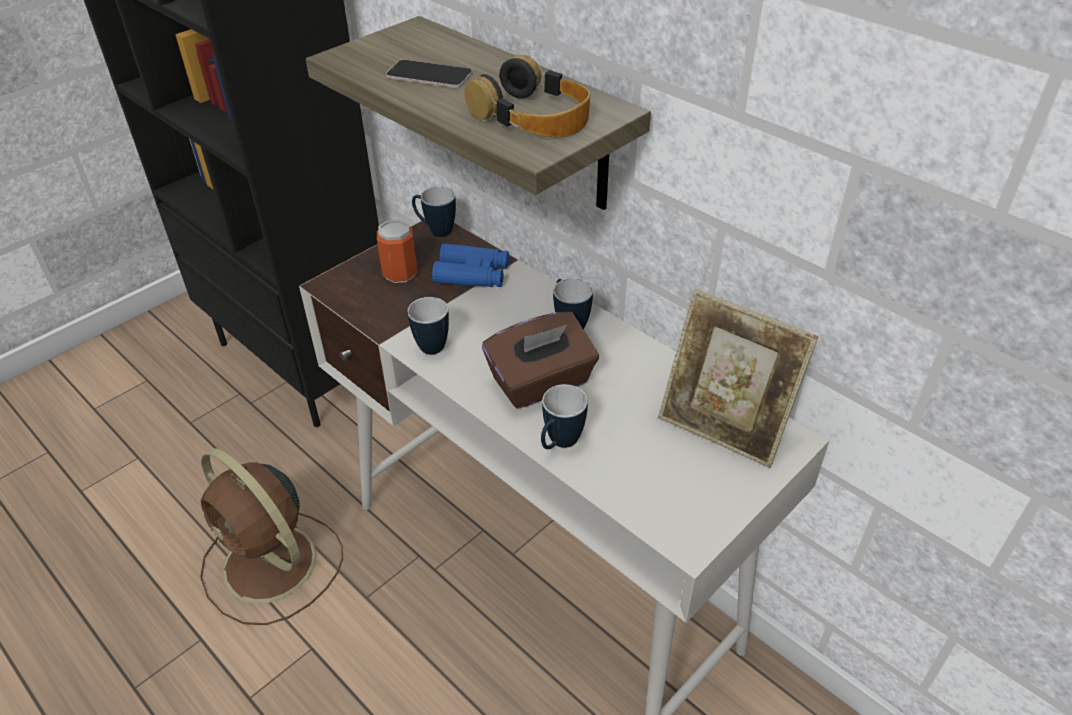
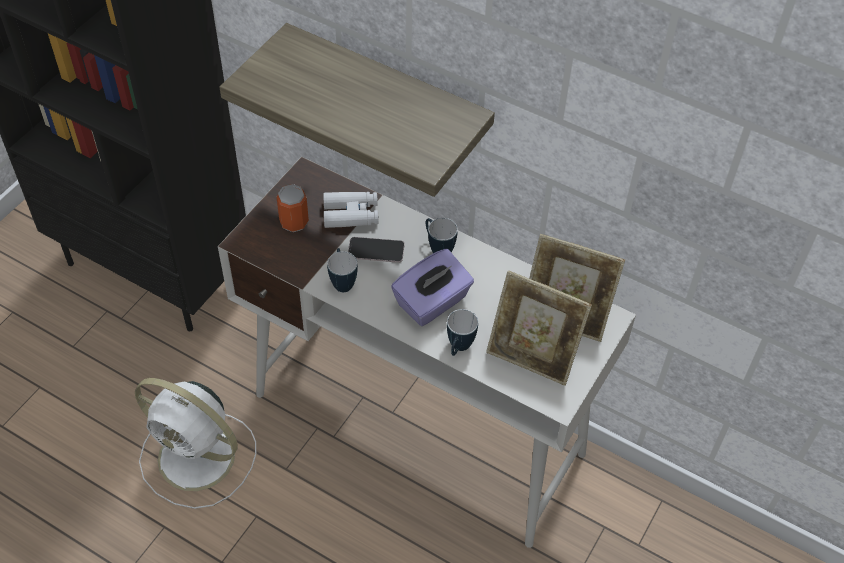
camera: 15 degrees left, 10 degrees up
brown fan [200,448,343,625] -> white fan [135,378,256,509]
phone [386,60,472,88] -> phone moved to [348,237,405,263]
mug [412,186,456,237] -> none
blue binoculars [432,243,509,287] -> white binoculars [323,192,379,228]
headphones [464,55,590,138] -> none
brown tissue box [482,312,599,409] -> purple tissue box [391,249,474,326]
none -> picture frame [486,270,592,386]

